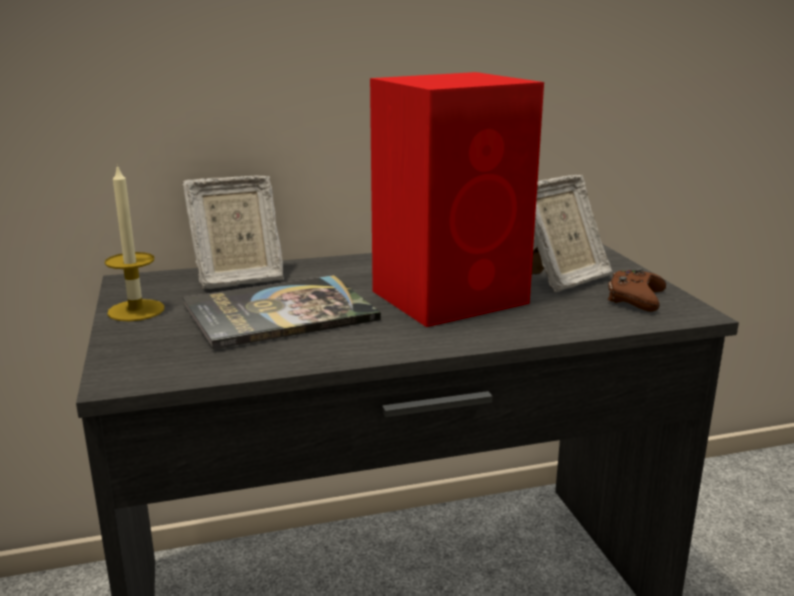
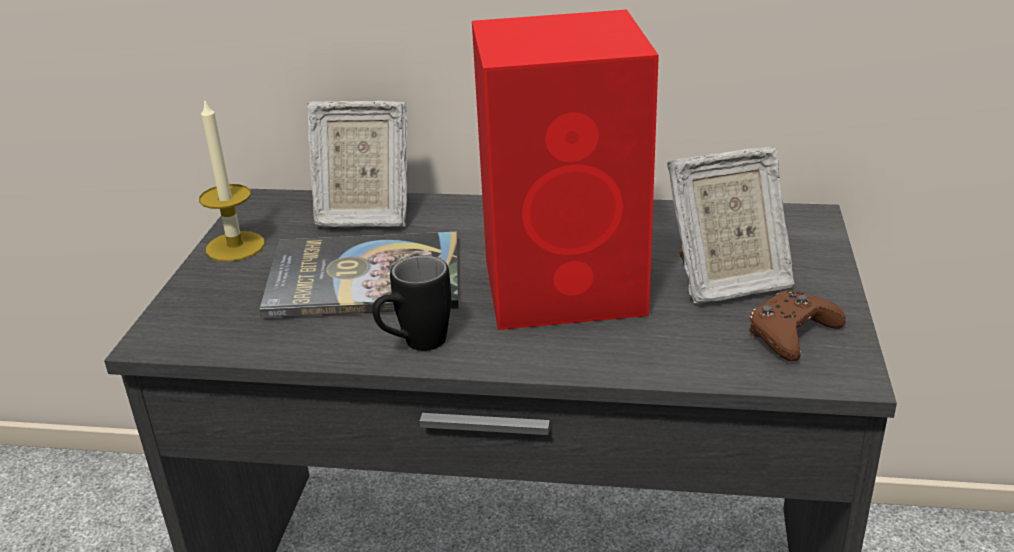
camera: 25 degrees right, 10 degrees up
none -> black mug [372,255,451,351]

